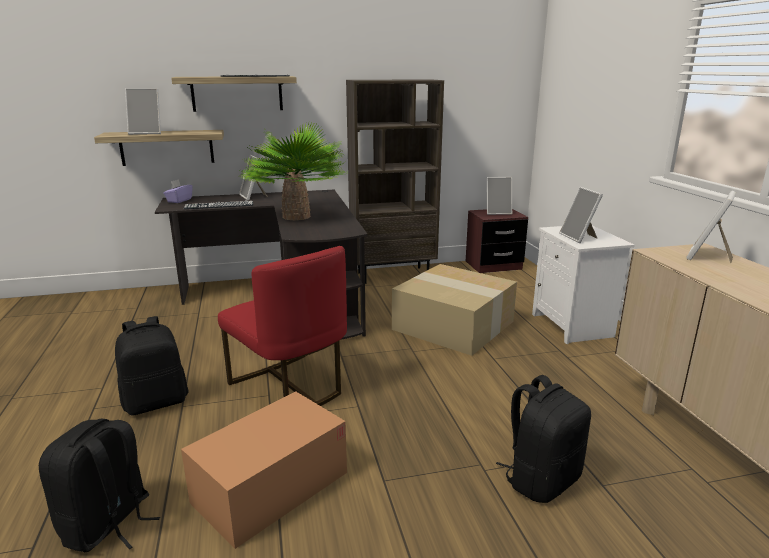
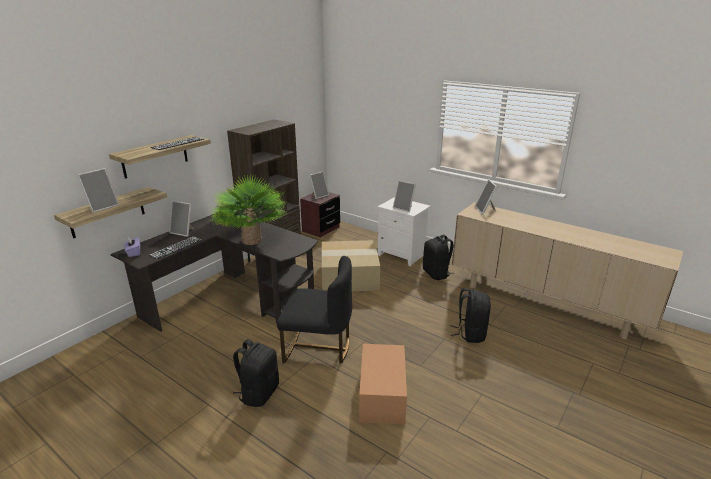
camera: 40 degrees left, 5 degrees up
black backpack [39,418,160,552] -> black backpack moved to [423,235,453,280]
red chair [218,246,347,406] -> black chair [277,256,352,364]

